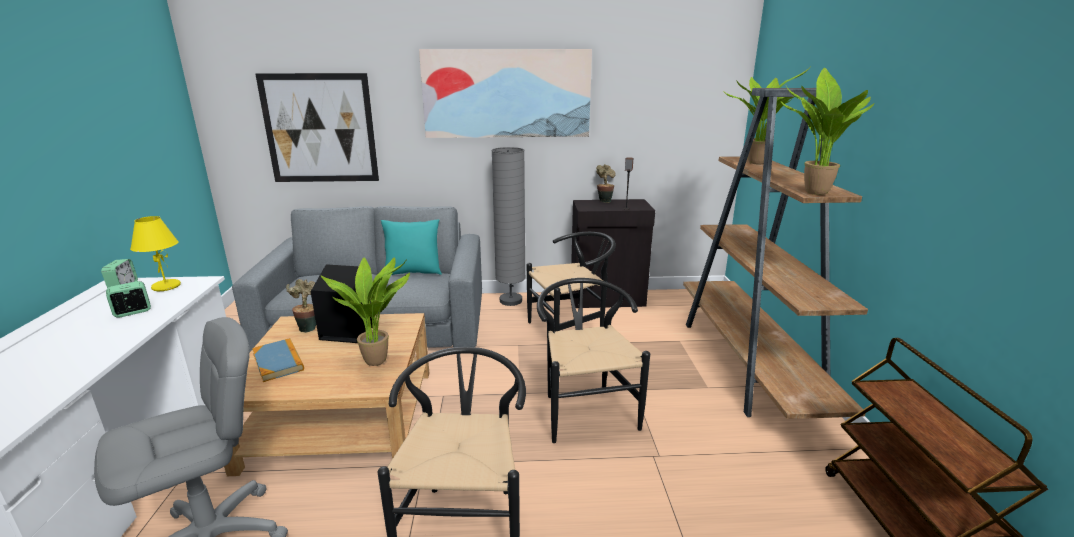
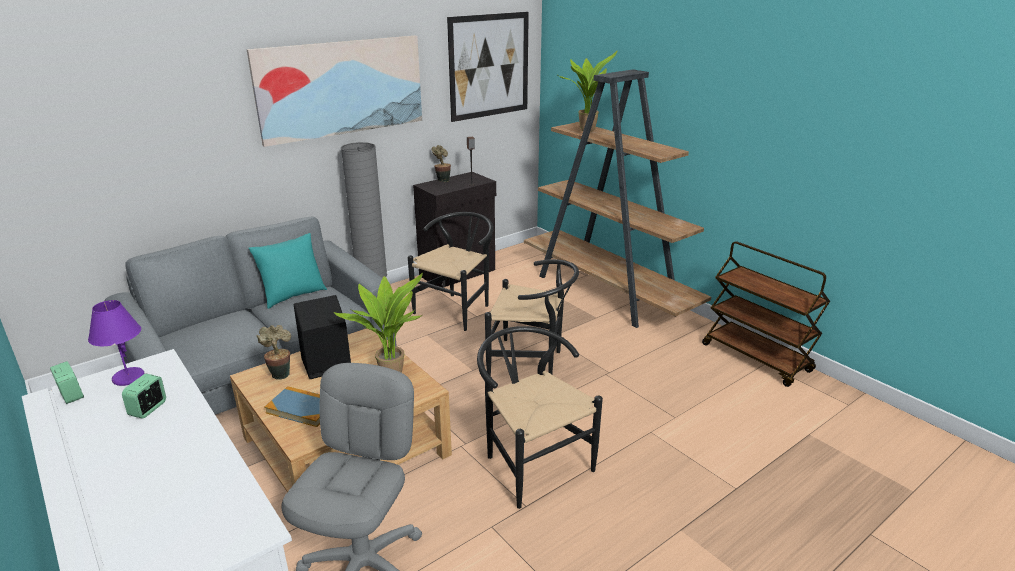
camera: 35 degrees left, 5 degrees up
yellow table lamp [130,216,181,291] -> purple table lamp [88,300,144,386]
picture [255,73,379,182] -> picture moved to [447,12,529,122]
black chair [537,278,650,443] -> black chair turned 150 degrees clockwise [485,259,579,376]
potted plant [781,68,875,195] -> none

